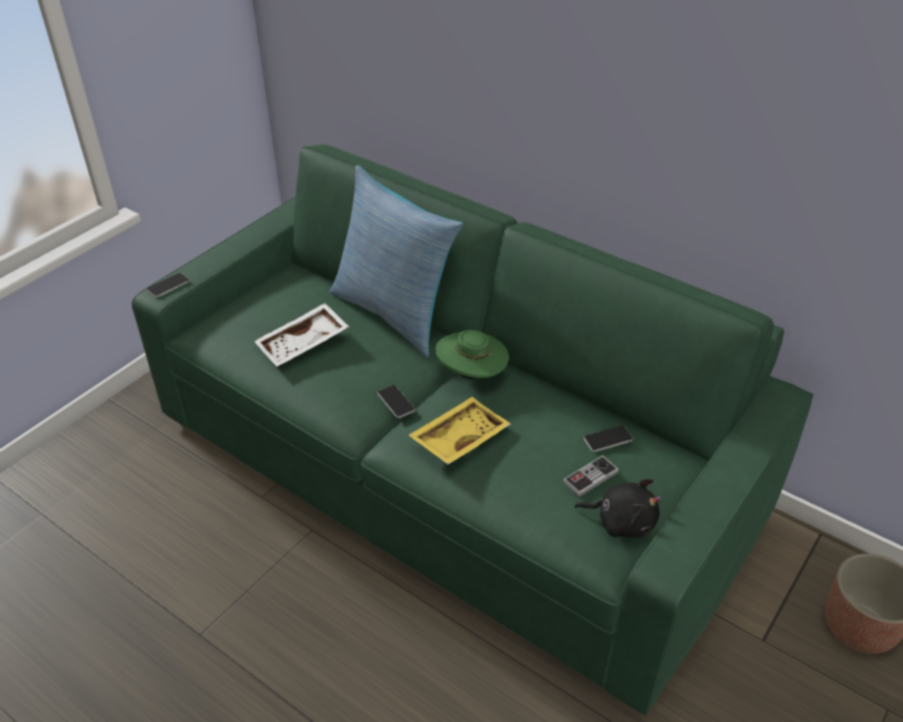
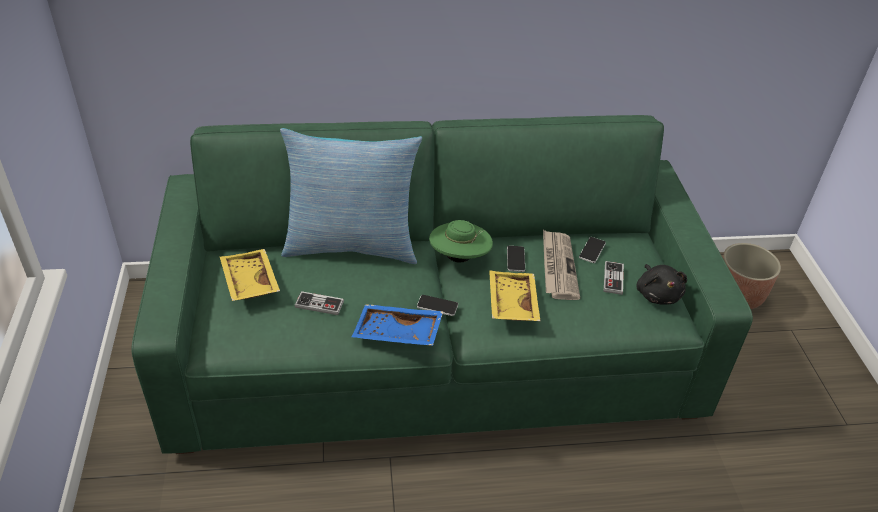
camera: 45 degrees left, 0 degrees up
phone [147,273,190,298] -> phone moved to [507,246,525,272]
white tray [254,303,349,367] -> game controller [295,291,344,315]
black plush toy [574,479,661,538] -> black plush toy turned 105 degrees clockwise [636,264,687,305]
none -> yellow tray [220,249,280,301]
none -> blue tray [352,304,443,346]
none -> newspaper [543,230,580,300]

